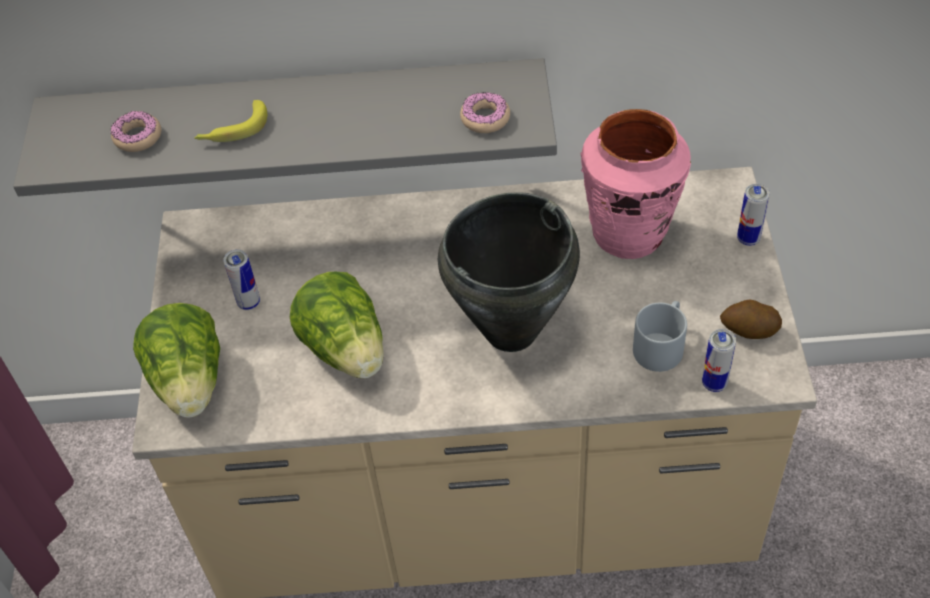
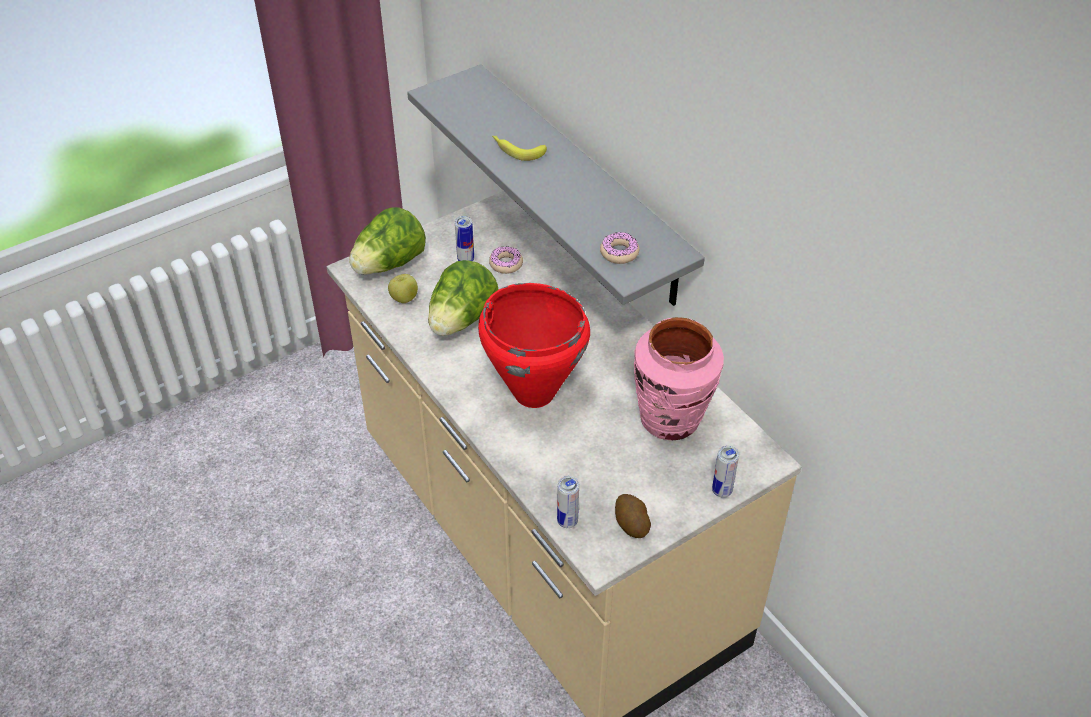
camera: 55 degrees right, 5 degrees down
donut [111,111,161,152] -> donut moved to [489,247,523,274]
black cooking pot [438,192,580,352] -> red cooking pot [478,283,590,408]
grey mug [633,301,687,372] -> none
none -> apple [388,274,418,303]

